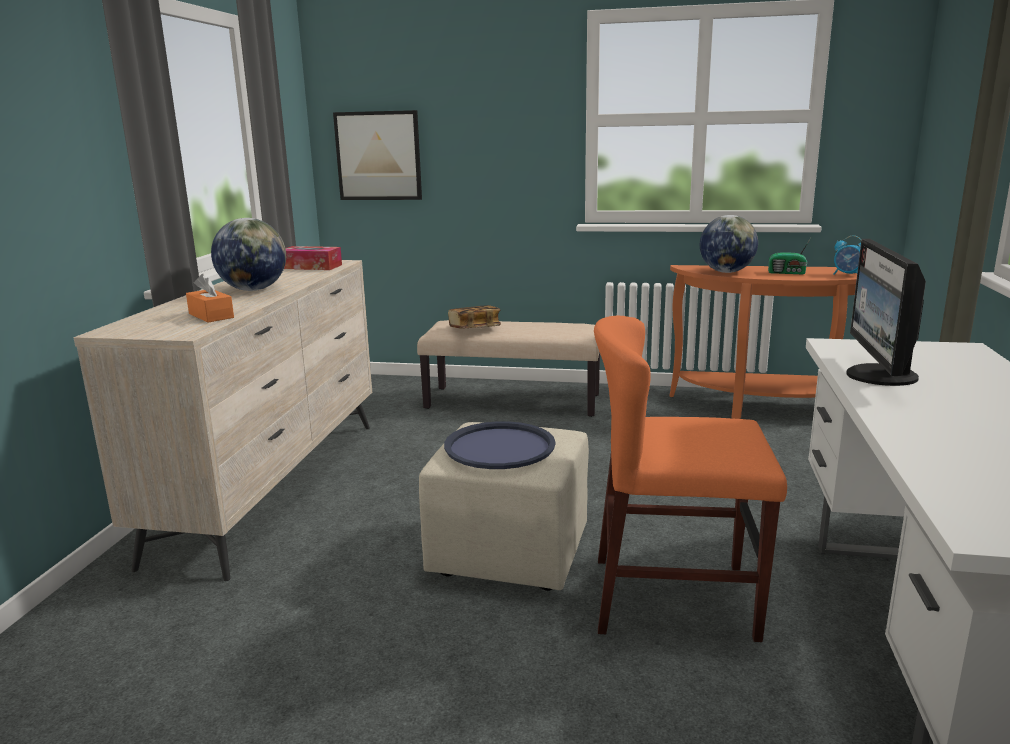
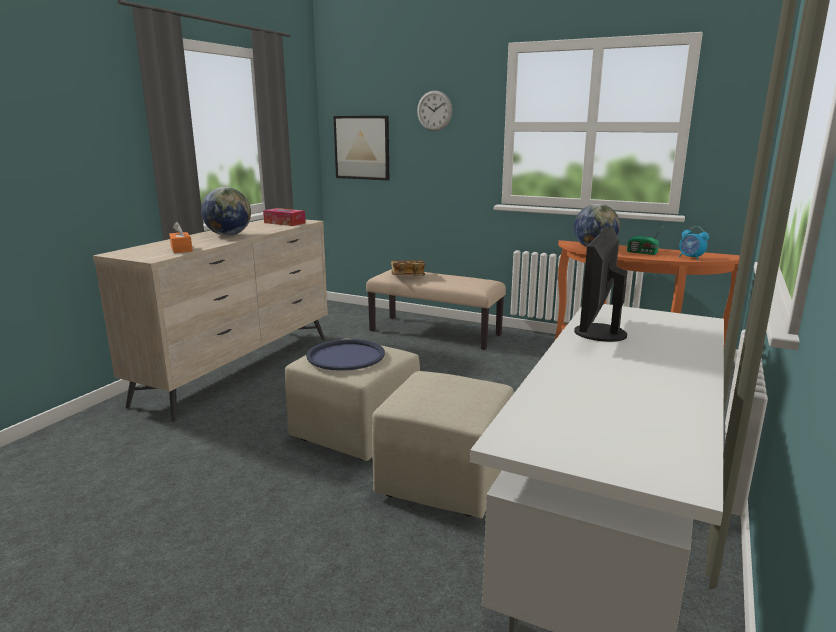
camera: 15 degrees right, 0 degrees up
orange chair [594,315,787,642] -> beige ottoman [372,371,514,519]
none -> wall clock [417,90,452,131]

